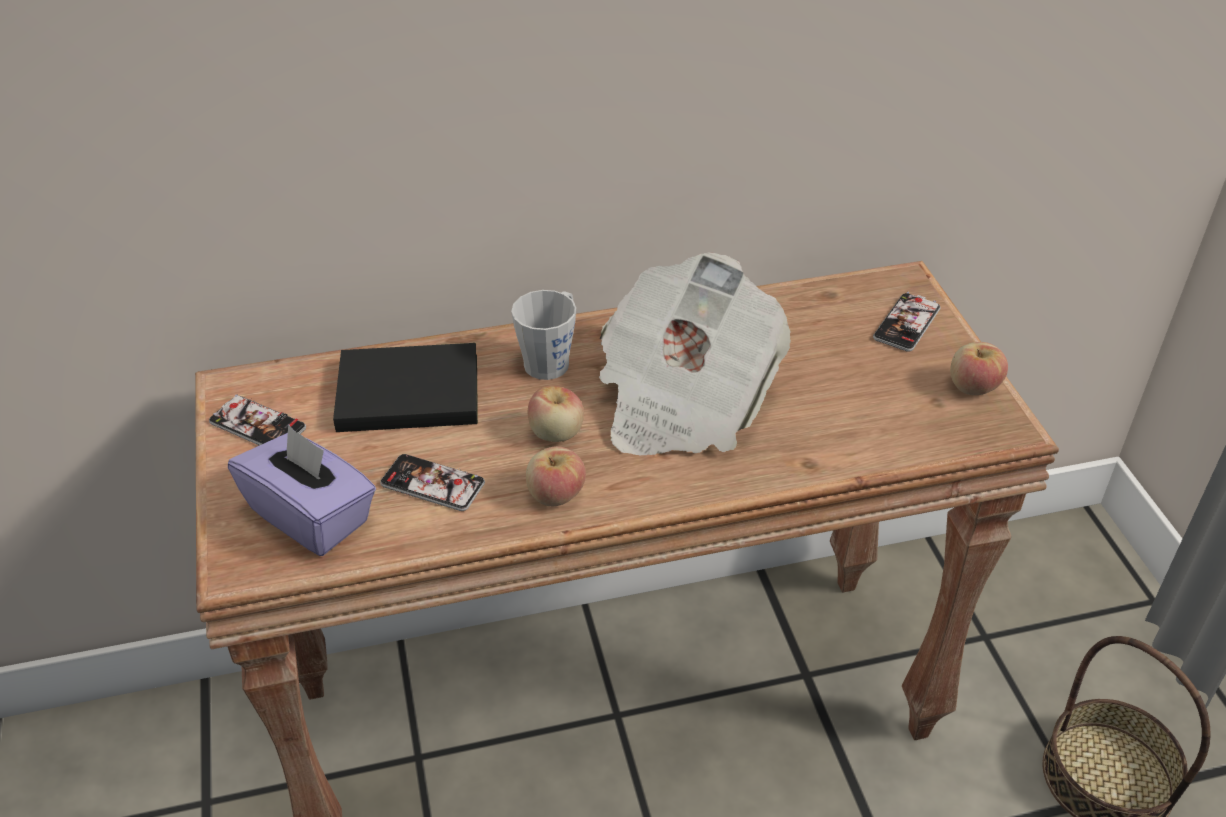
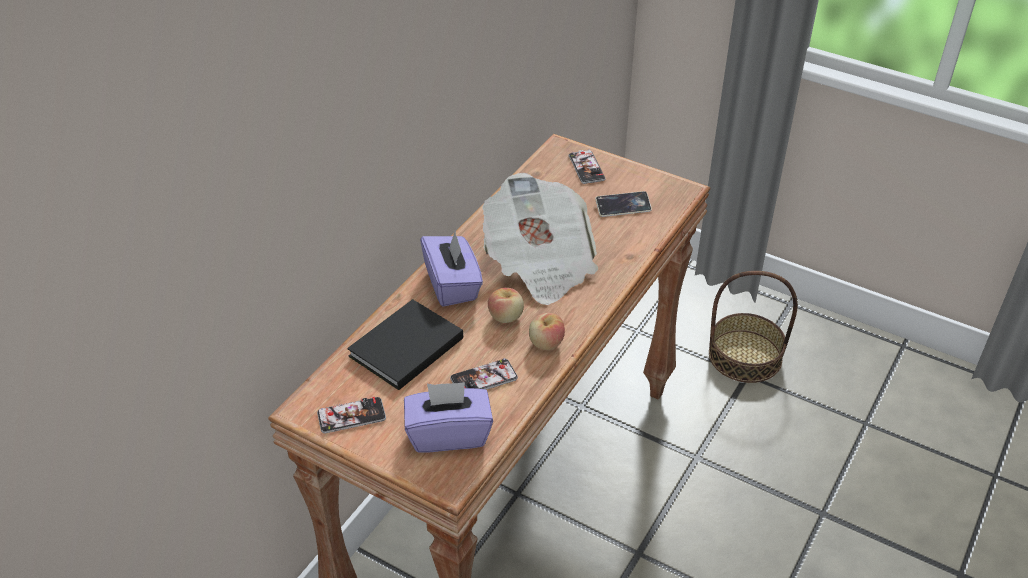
camera: 45 degrees left, 0 degrees up
grey mug [511,290,576,380] -> purple tissue box [420,230,483,307]
apple [950,342,1008,395] -> none
none -> phone [595,191,652,217]

